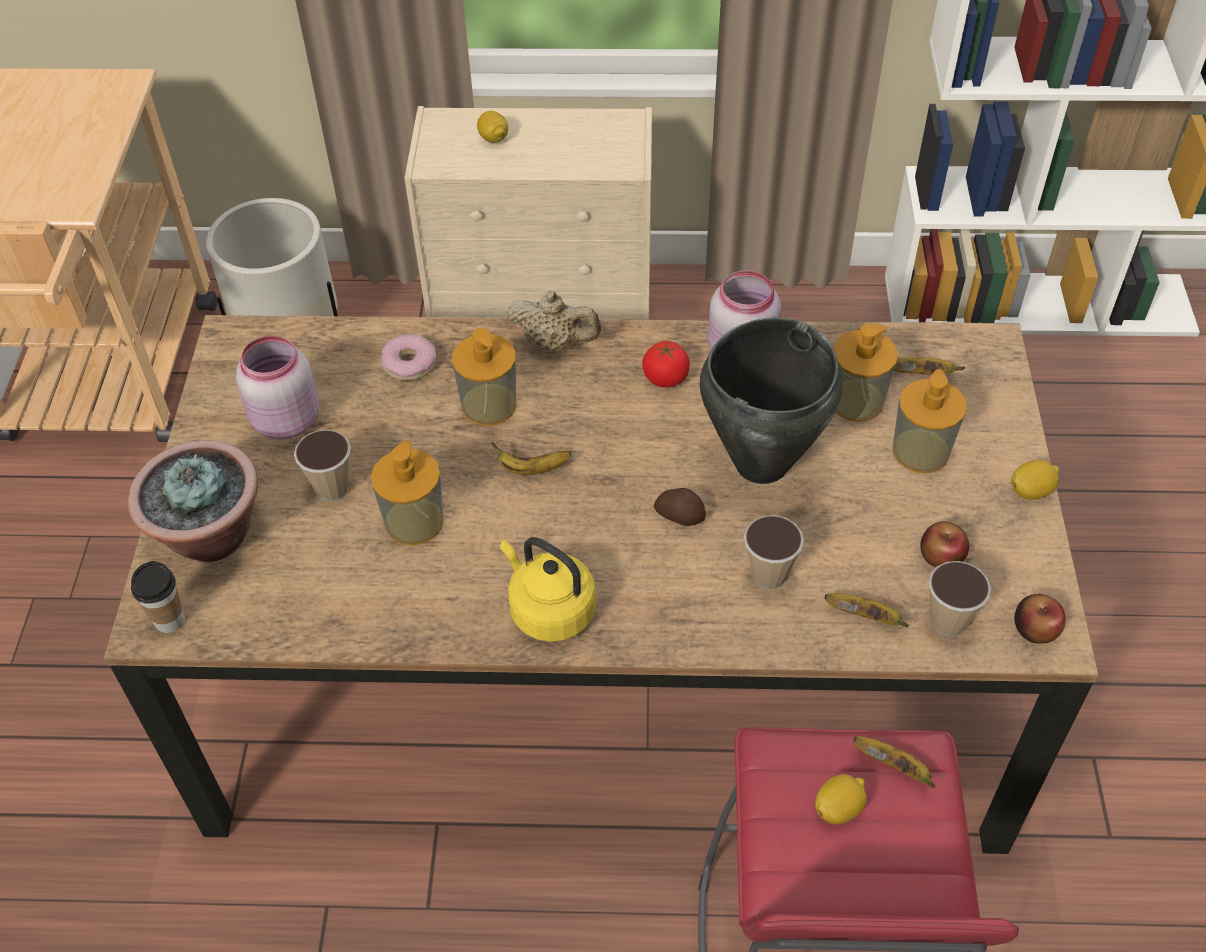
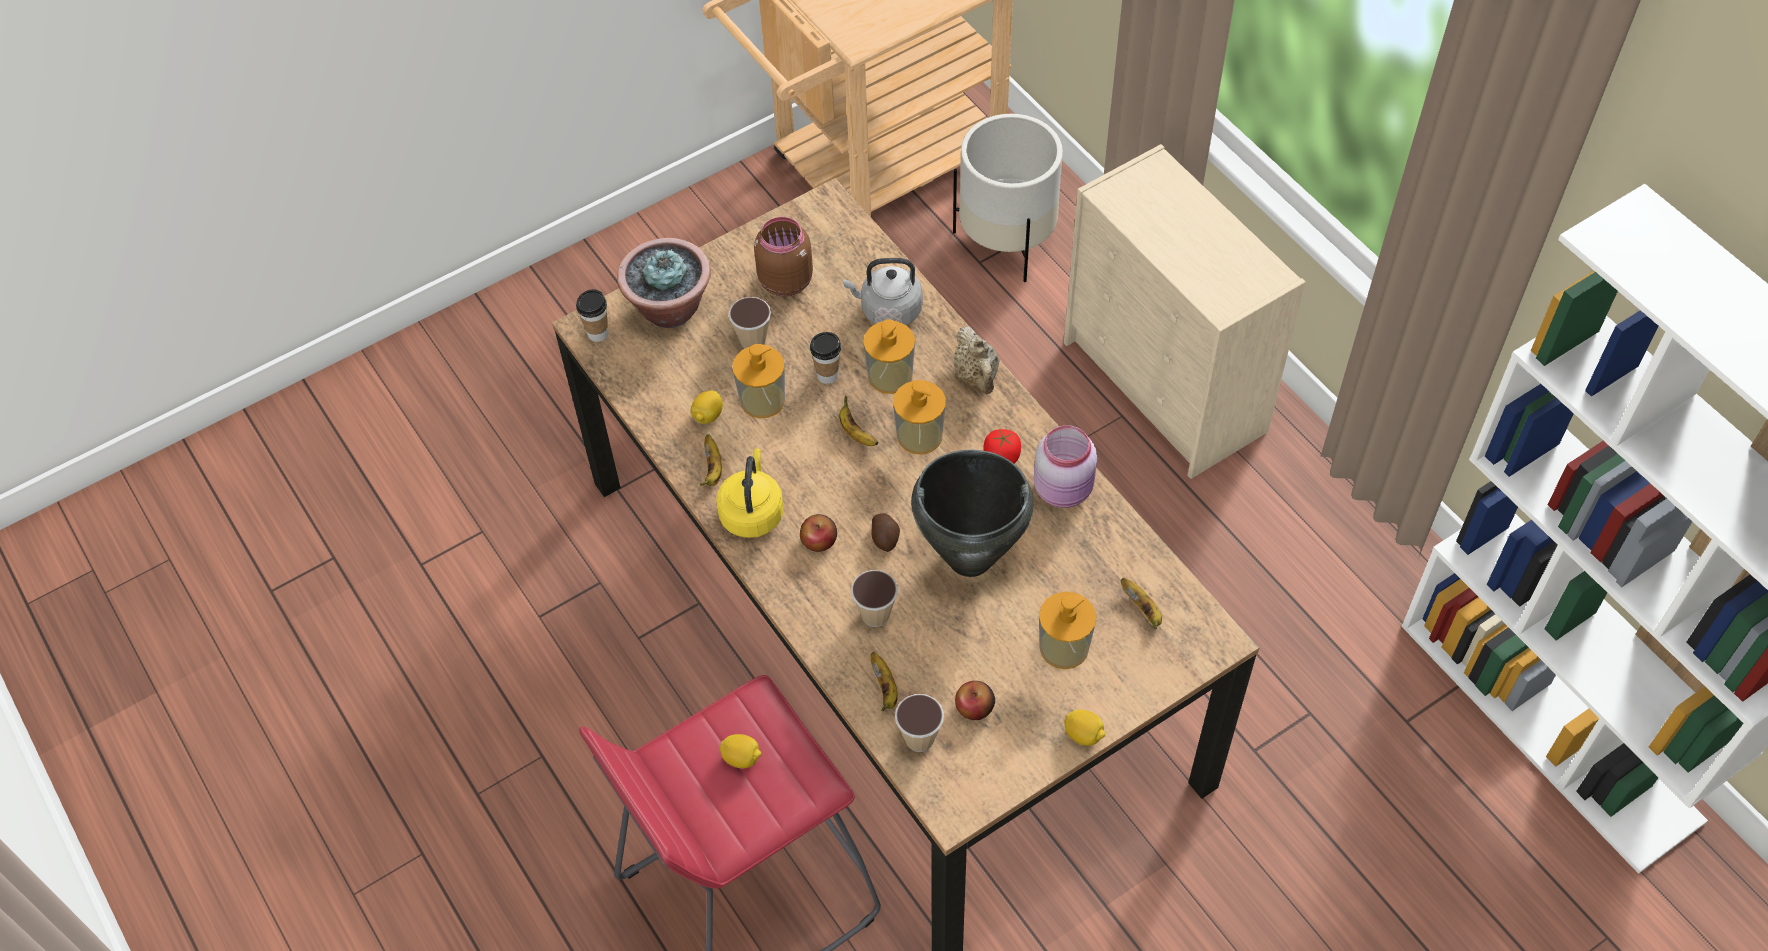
camera: 55 degrees right, 5 degrees up
pink jar [236,336,319,440] -> brown jar [754,217,813,297]
donut [381,334,436,381] -> grey kettle [843,258,923,325]
lemon [477,111,508,143] -> lemon moved to [690,391,723,424]
soap dispenser [834,323,898,422] -> soap dispenser moved to [893,380,946,454]
banana [854,736,936,788] -> banana moved to [700,435,722,486]
apple [1014,594,1066,644] -> apple moved to [800,514,837,552]
none -> cup [810,332,841,384]

